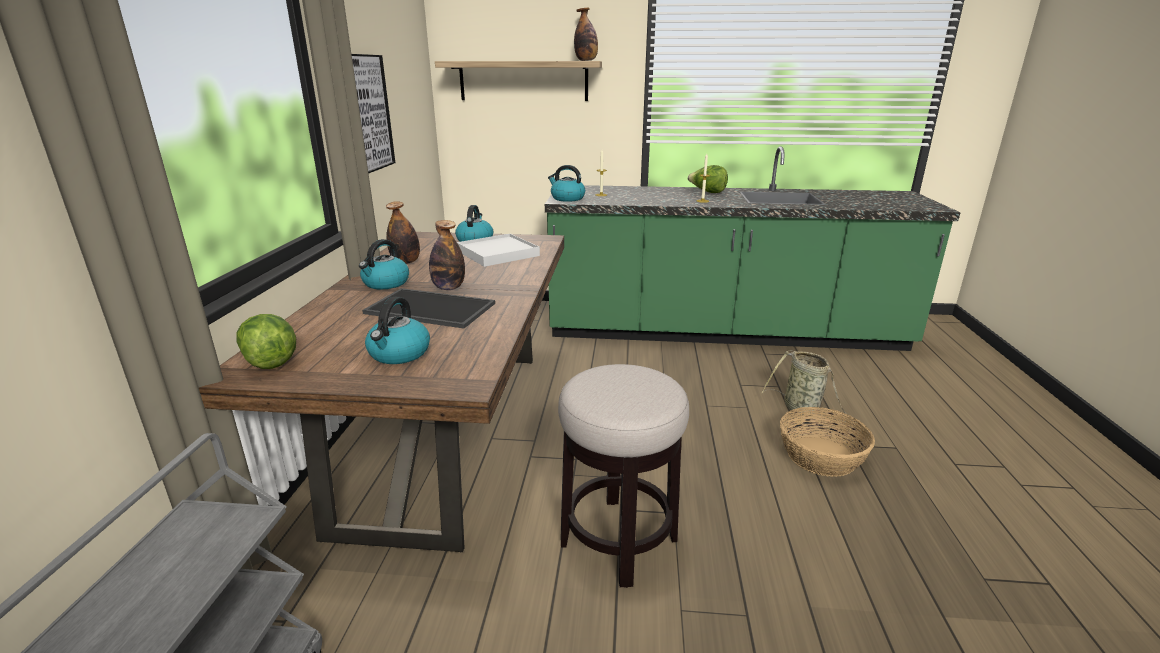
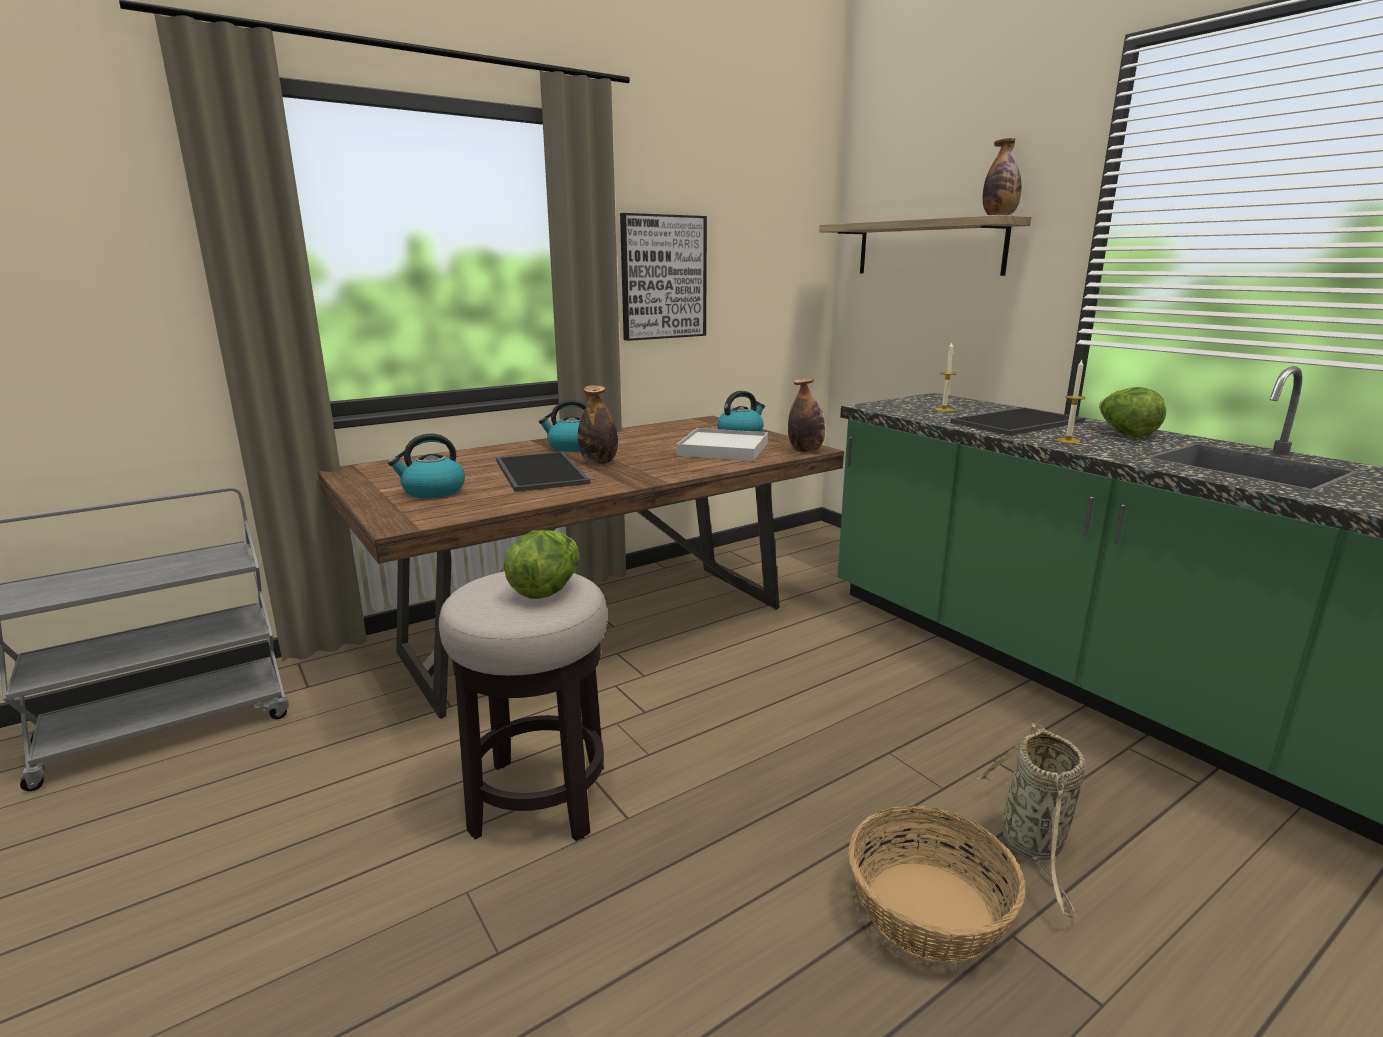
camera: 50 degrees right, 5 degrees down
lettuce [236,314,296,369] -> lettuce moved to [503,530,579,599]
bottle [386,201,420,264] -> bottle moved to [788,377,825,452]
kettle [548,165,585,202] -> none
none -> tray [950,407,1085,436]

